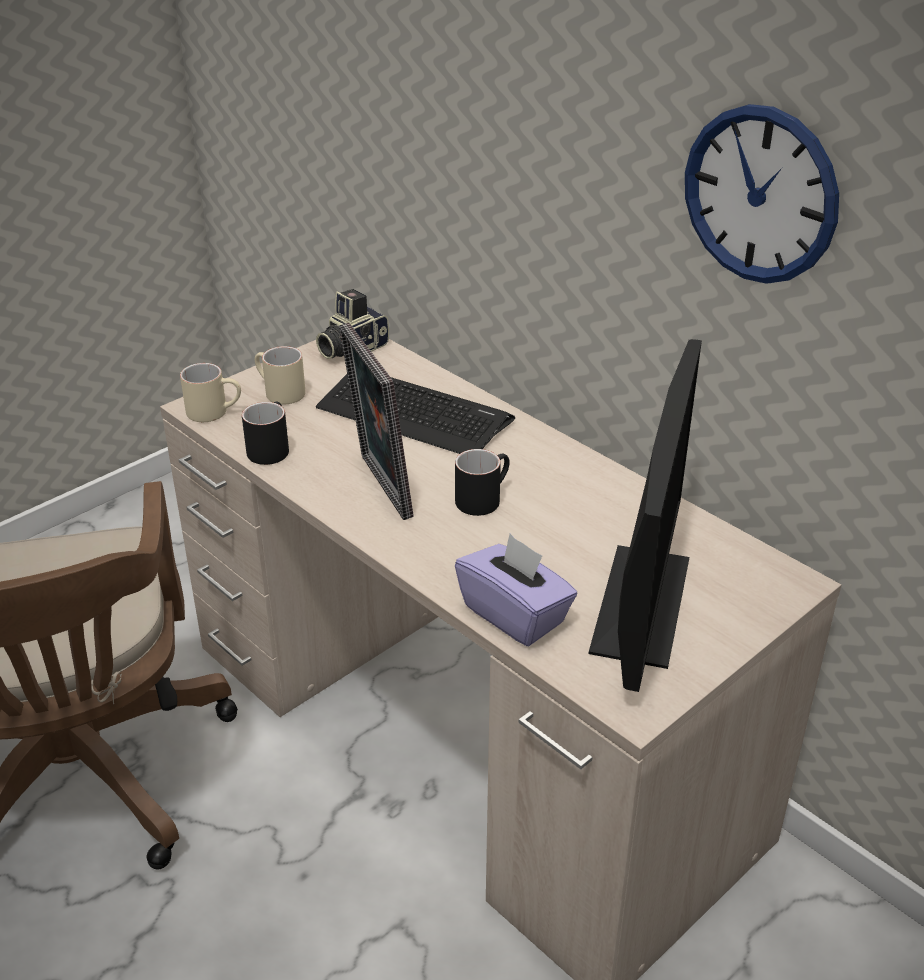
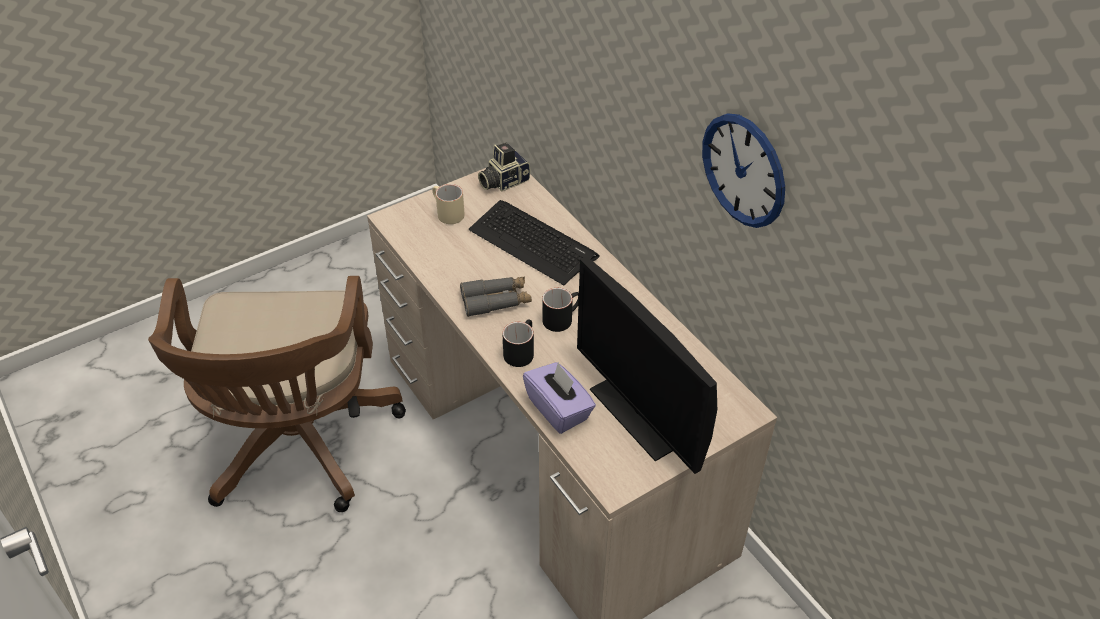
camera: 10 degrees right, 10 degrees up
beige mug [180,363,241,422] -> none
black mug [242,401,289,465] -> black mug moved to [502,319,534,367]
picture frame [339,323,413,520] -> grey binoculars [460,276,532,317]
monitor [589,339,702,692] -> monitor turned 120 degrees clockwise [577,257,717,474]

